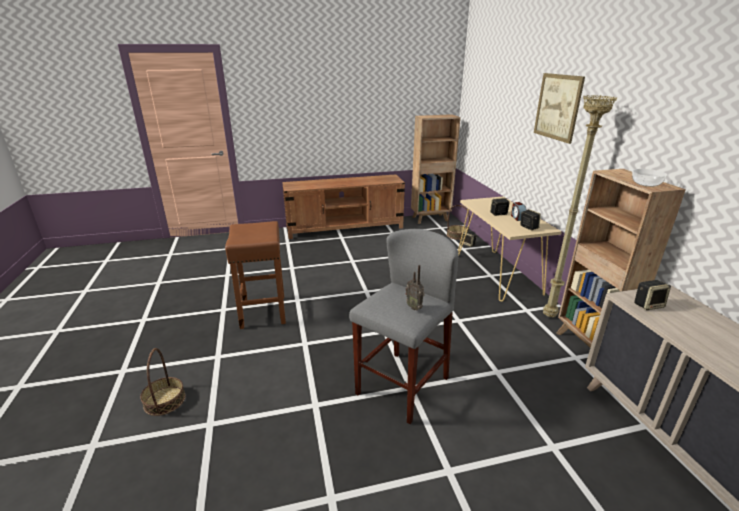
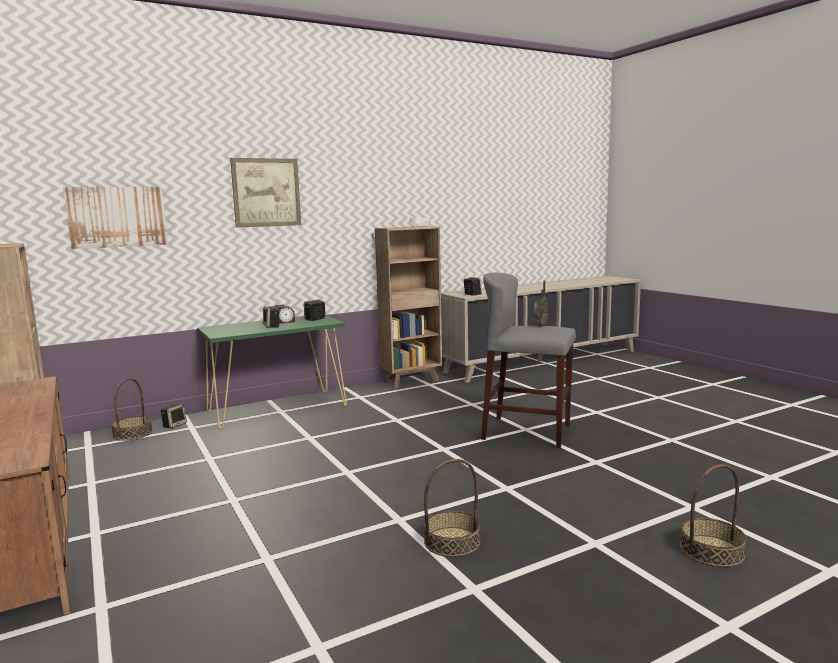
camera: 105 degrees left, 15 degrees down
brown stool [225,221,286,329] -> basket [424,459,480,557]
beige console table [458,197,562,302] -> green console table [197,315,347,429]
beige floor lamp [543,95,617,317] -> none
none -> picture [63,187,168,249]

